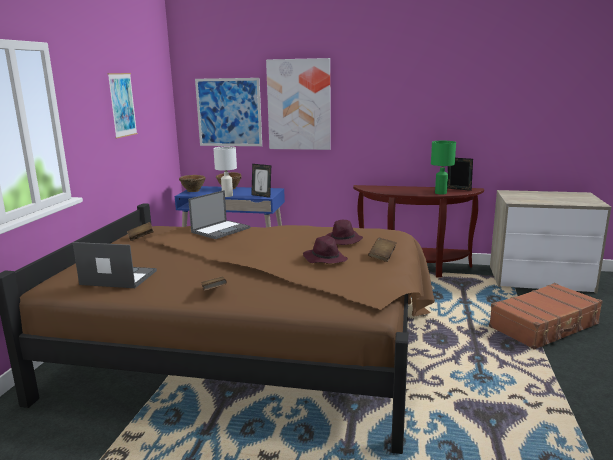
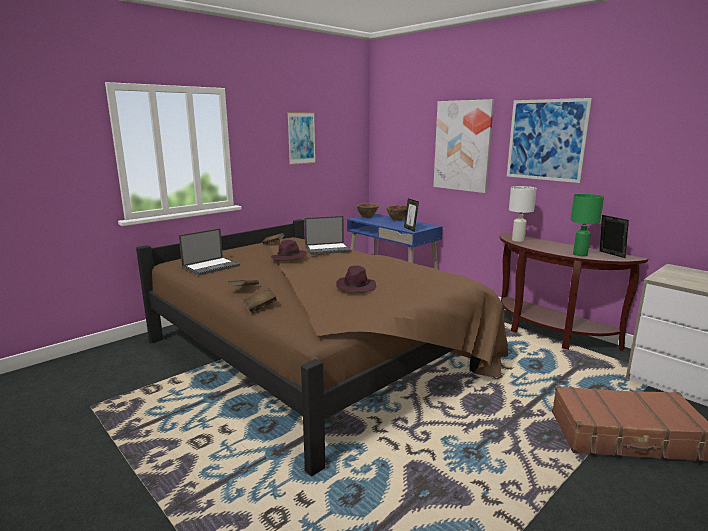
camera: 35 degrees right, 0 degrees up
laptop [73,242,157,288] -> laptop turned 90 degrees clockwise [179,228,240,275]
picture [195,78,262,146] -> picture moved to [507,98,592,183]
white table lamp [213,146,237,197] -> white table lamp moved to [509,186,537,242]
purple hat [326,220,363,245] -> purple hat moved to [271,240,307,260]
brown book [368,237,397,262] -> brown book moved to [243,288,277,313]

